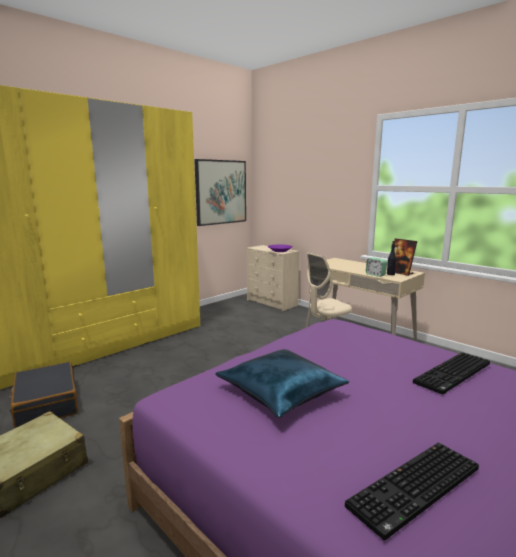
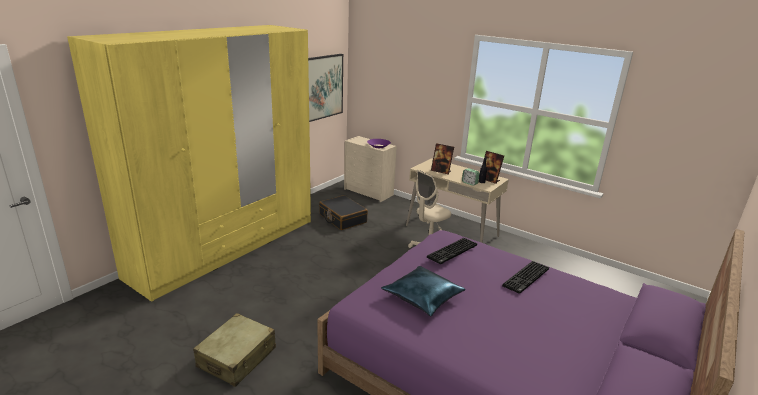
camera: 10 degrees left, 10 degrees up
black suitcase [9,362,78,428] -> black suitcase moved to [319,195,368,230]
keyboard [345,443,479,541] -> keyboard moved to [427,238,477,264]
none -> picture frame [431,143,454,175]

